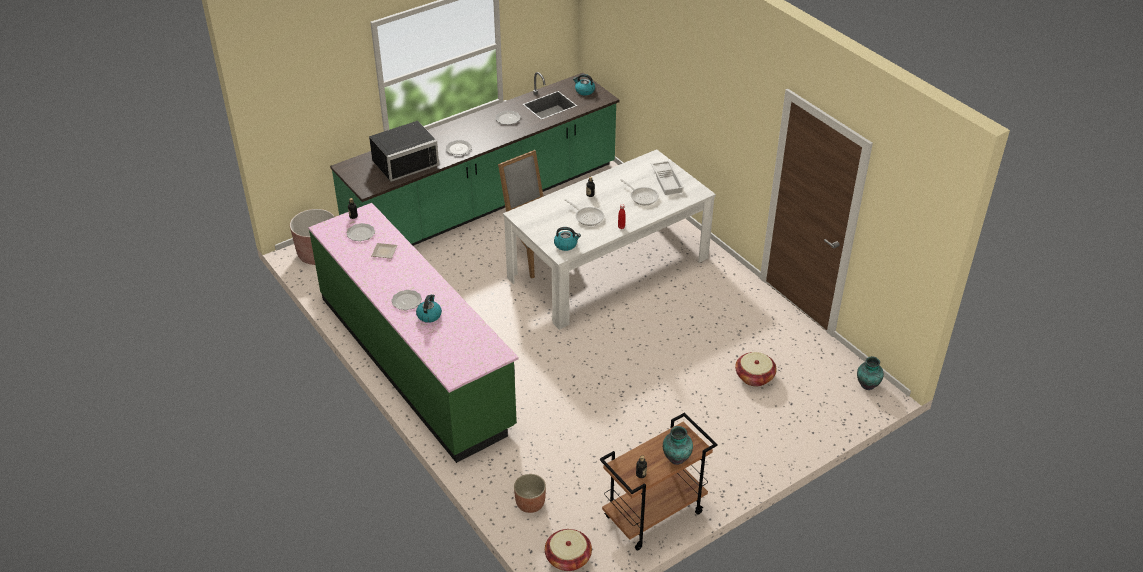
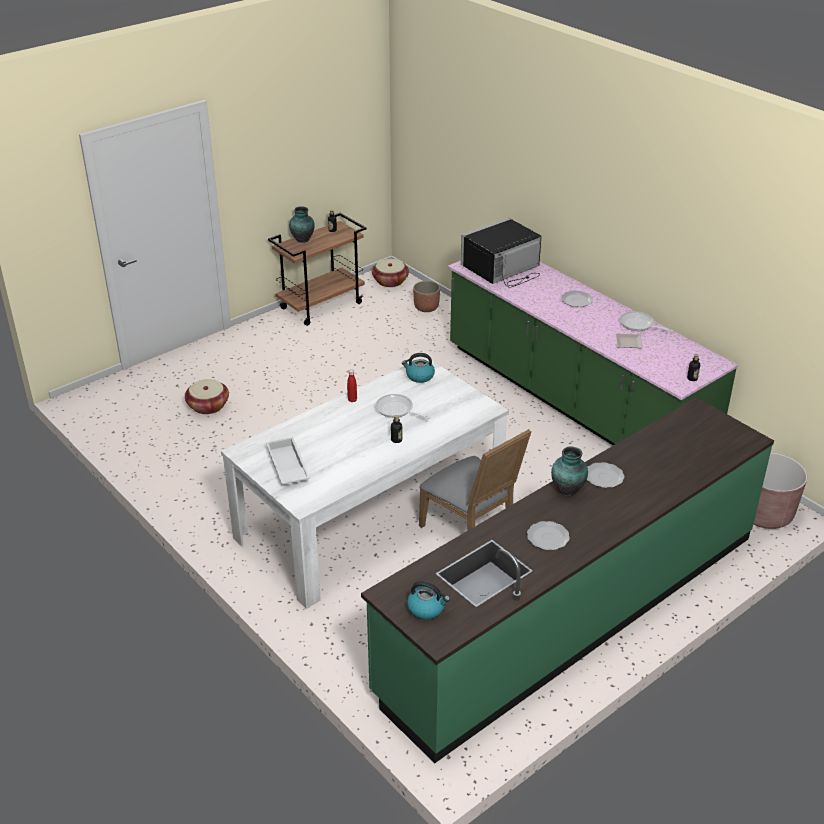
camera: 175 degrees right, 5 degrees down
plate [346,223,375,241] -> none
black microwave [369,121,439,182] -> black microwave moved to [461,218,541,288]
kettle [416,294,442,323] -> none
frying pan [620,179,659,205] -> frying pan moved to [619,311,674,332]
vase [857,356,884,390] -> vase moved to [551,446,588,496]

